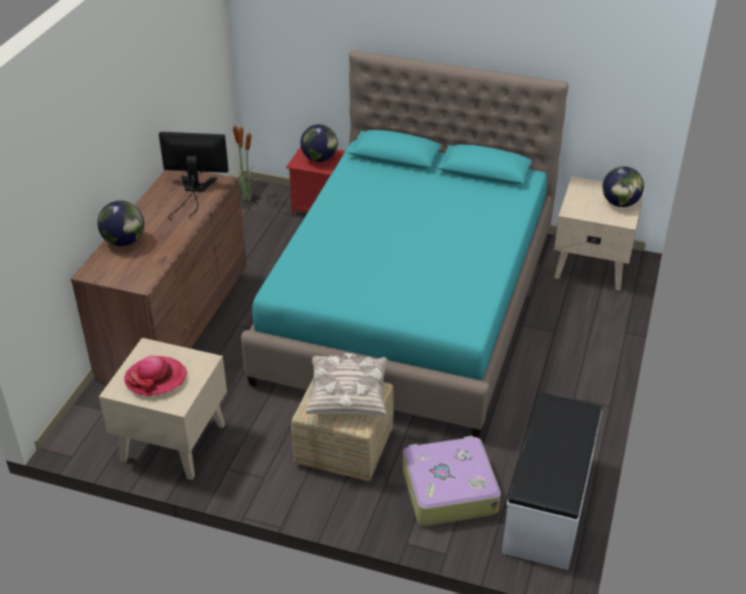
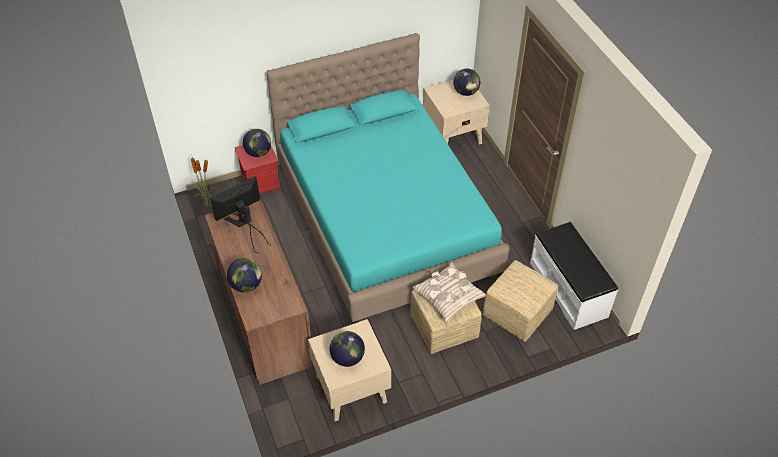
camera: 40 degrees left, 10 degrees up
hat [124,356,187,397] -> globe [330,331,365,367]
suitcase [402,436,501,526] -> ottoman [483,260,558,342]

